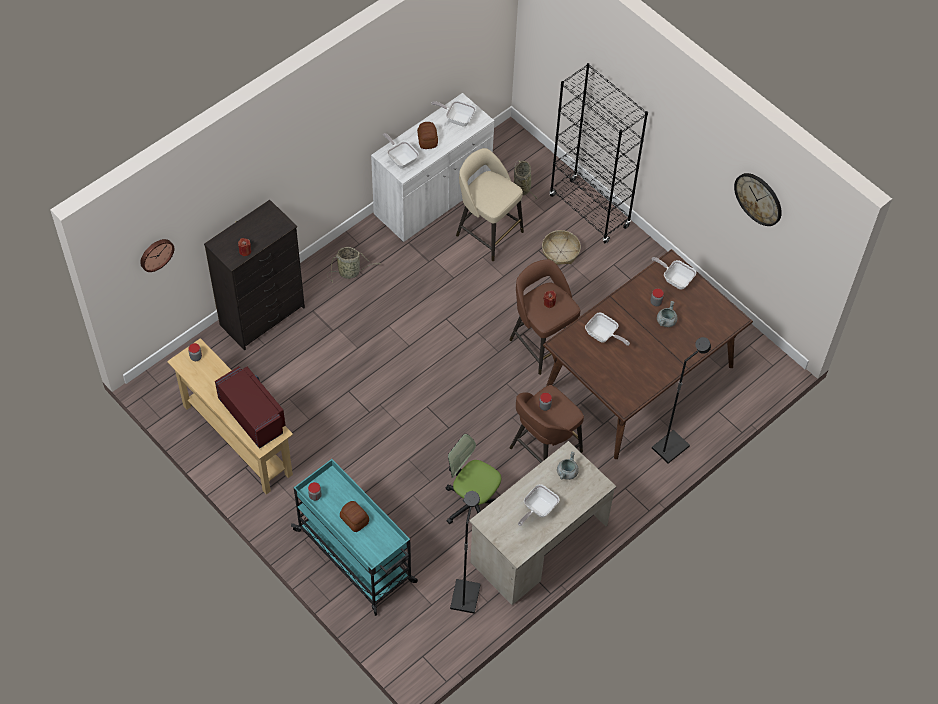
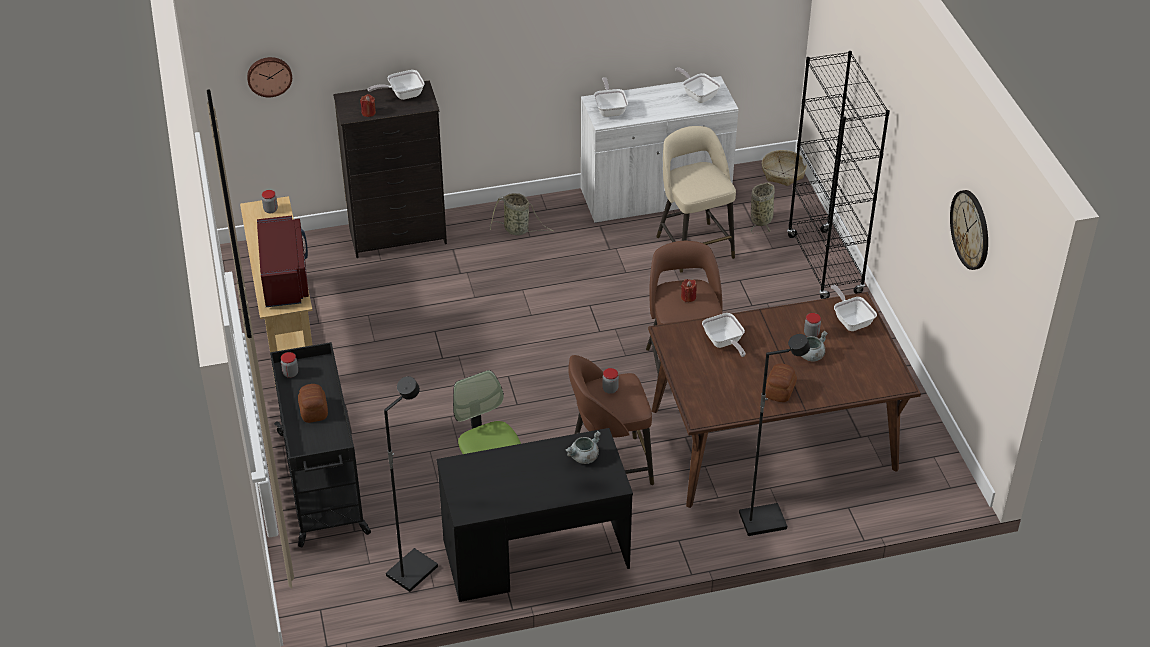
camera: 30 degrees right, 15 degrees down
turquoise cart [291,459,418,616] -> black cart [270,342,371,547]
bread [417,122,438,149] -> bread moved to [765,364,797,402]
beige desk [469,441,616,605] -> black desk [436,428,633,602]
frying pan [518,484,559,526] -> frying pan moved to [367,70,425,100]
basket [542,230,581,265] -> basket moved to [761,150,807,186]

